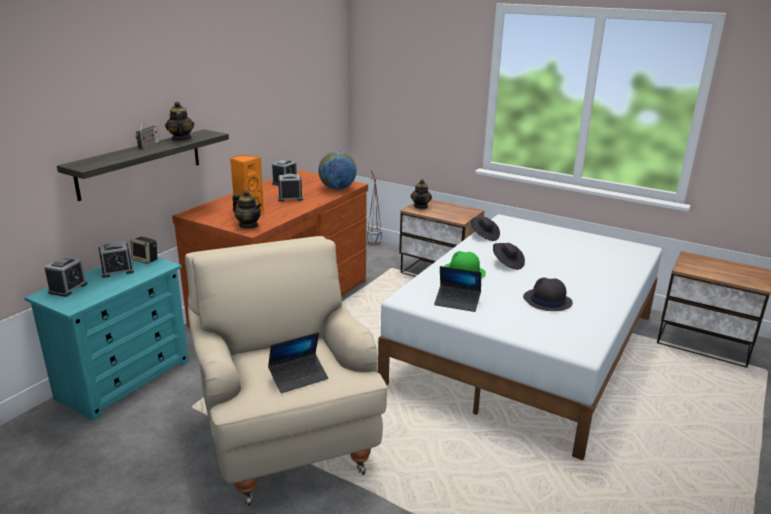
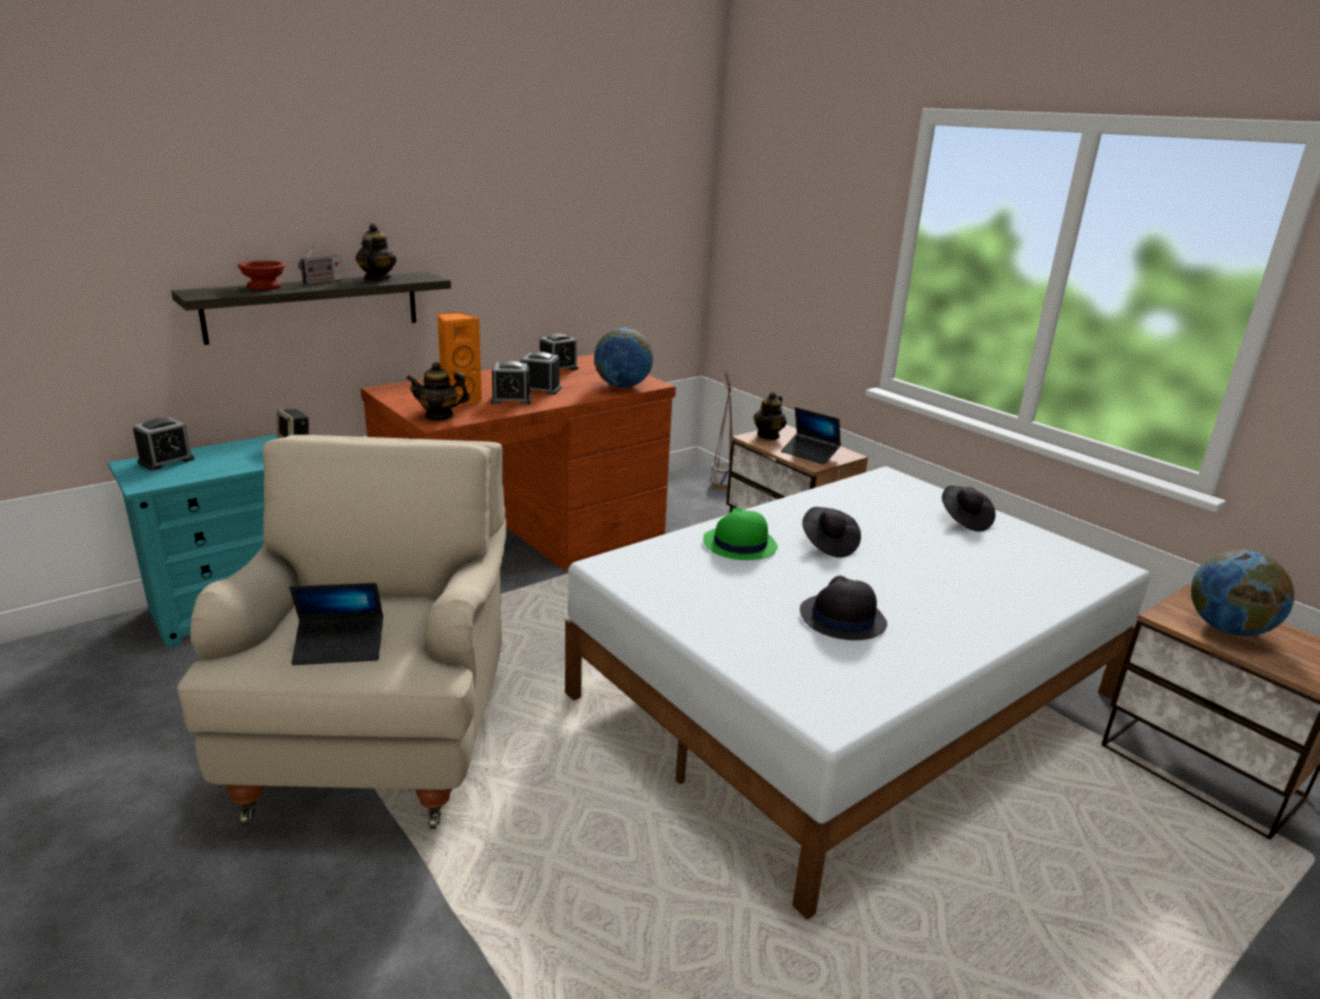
camera: 20 degrees right, 0 degrees up
alarm clock [98,241,134,278] -> alarm clock moved to [491,361,531,404]
teapot [232,190,262,228] -> teapot turned 120 degrees clockwise [406,362,470,421]
laptop [434,266,481,312] -> laptop moved to [781,407,841,465]
black hat [471,217,500,241] -> black hat moved to [942,486,995,532]
none -> brown bowl [238,260,285,290]
none -> globe [1191,550,1294,636]

